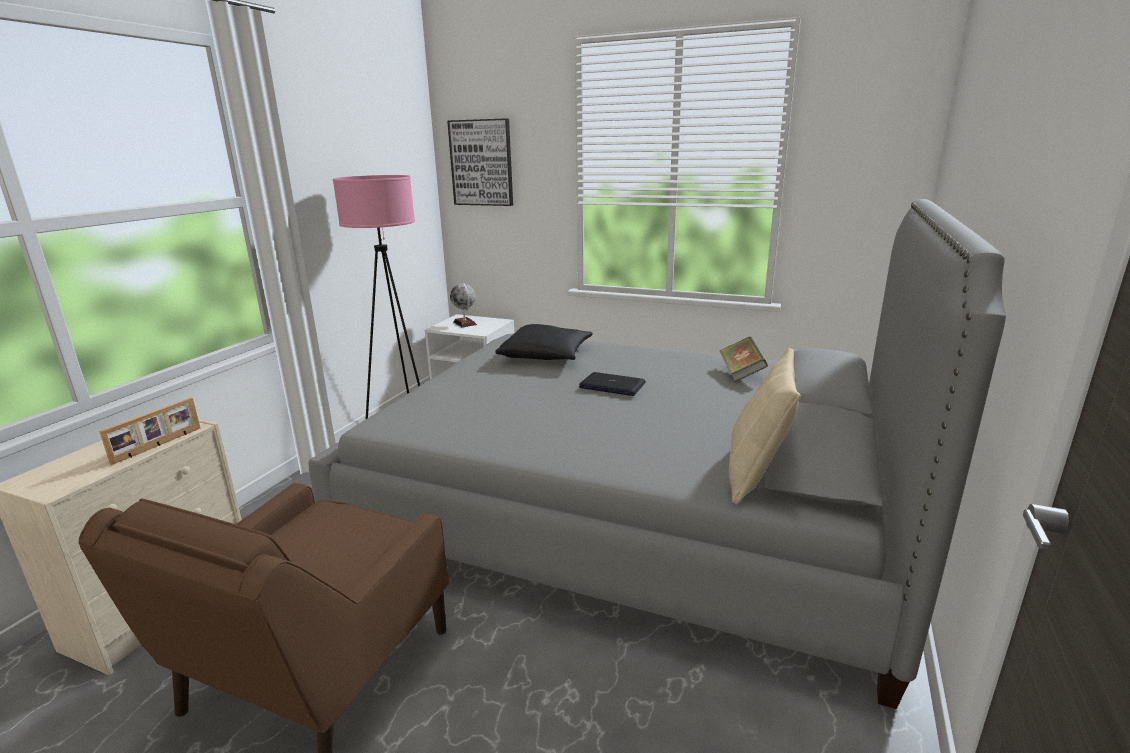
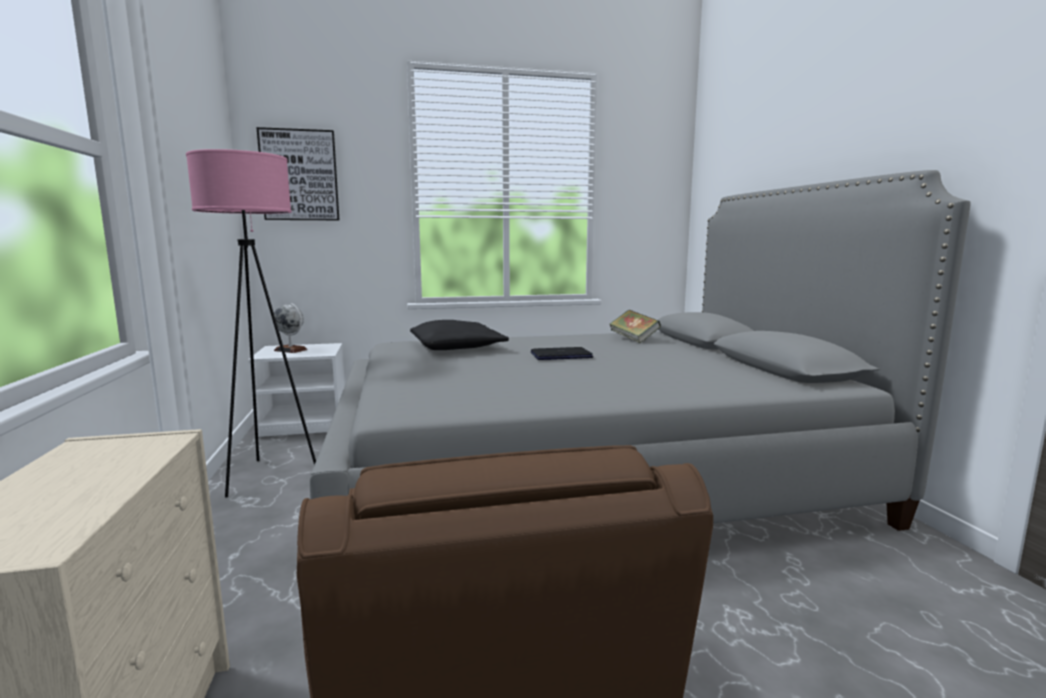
camera: 35 degrees left, 10 degrees down
picture frame [99,398,201,465] -> none
beige pillow [729,348,801,504] -> none

